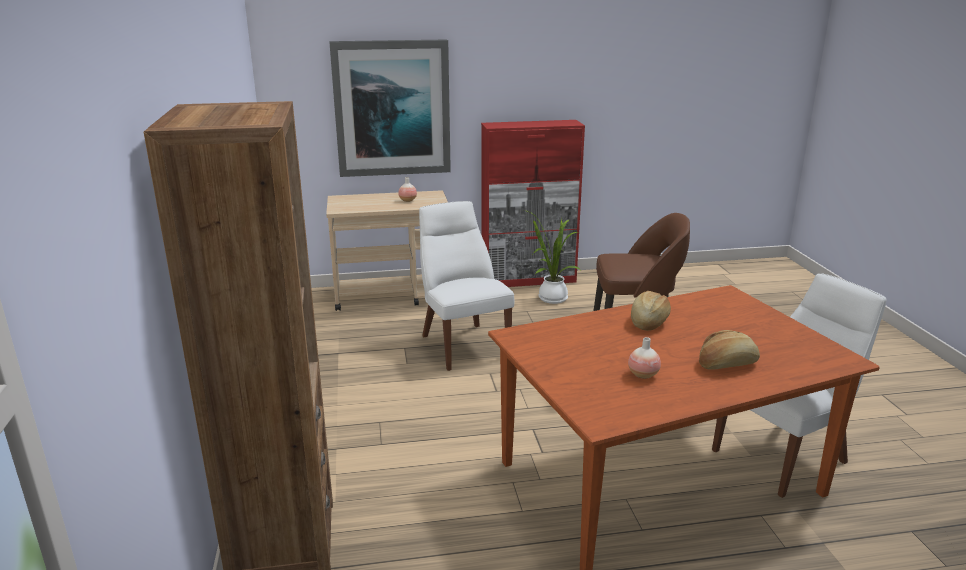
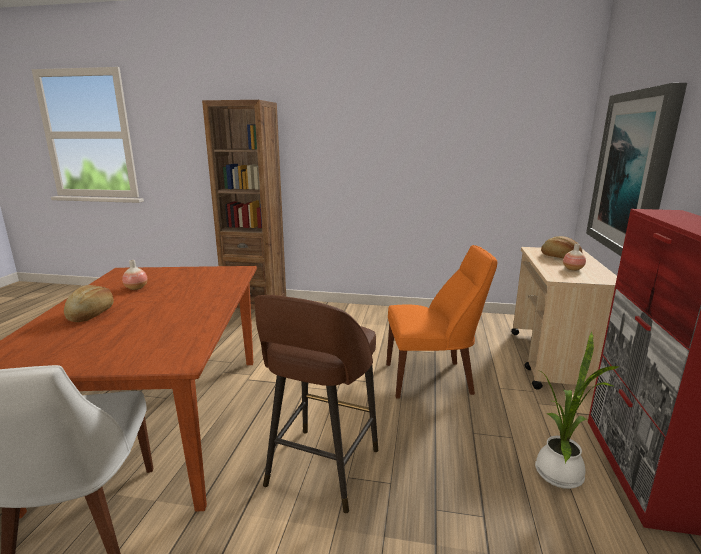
camera: 110 degrees right, 5 degrees down
white chair [419,201,514,371] -> orange chair [386,245,497,399]
bread [631,291,671,331] -> bread moved to [541,236,582,258]

